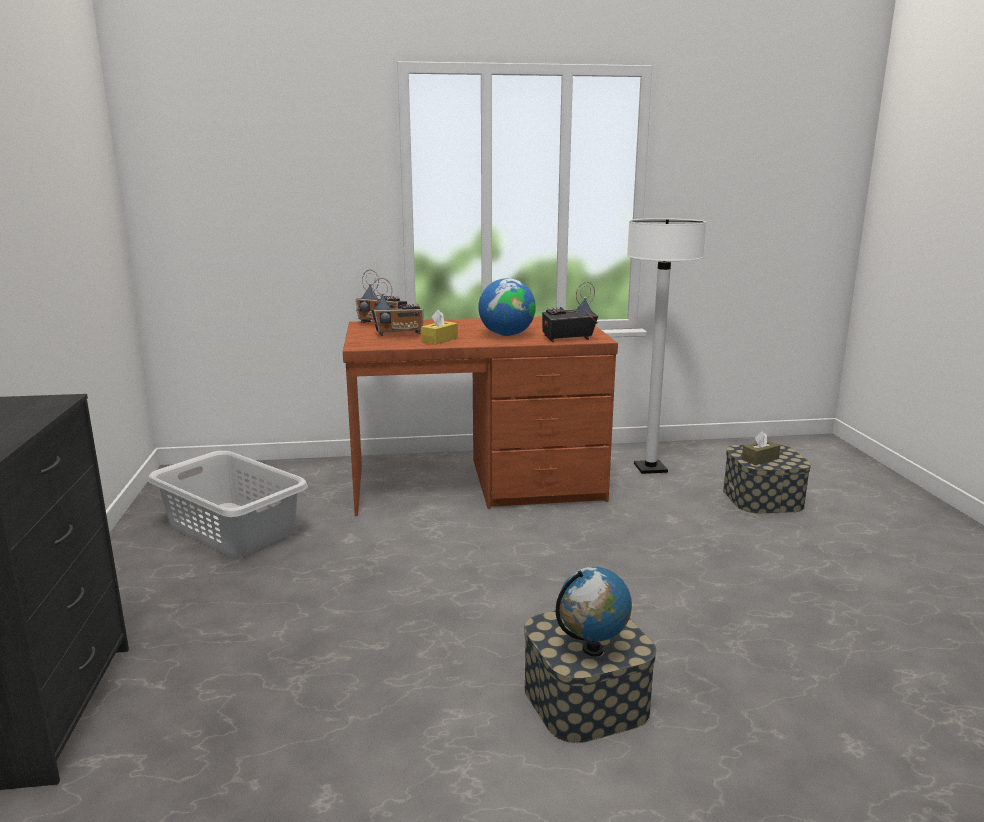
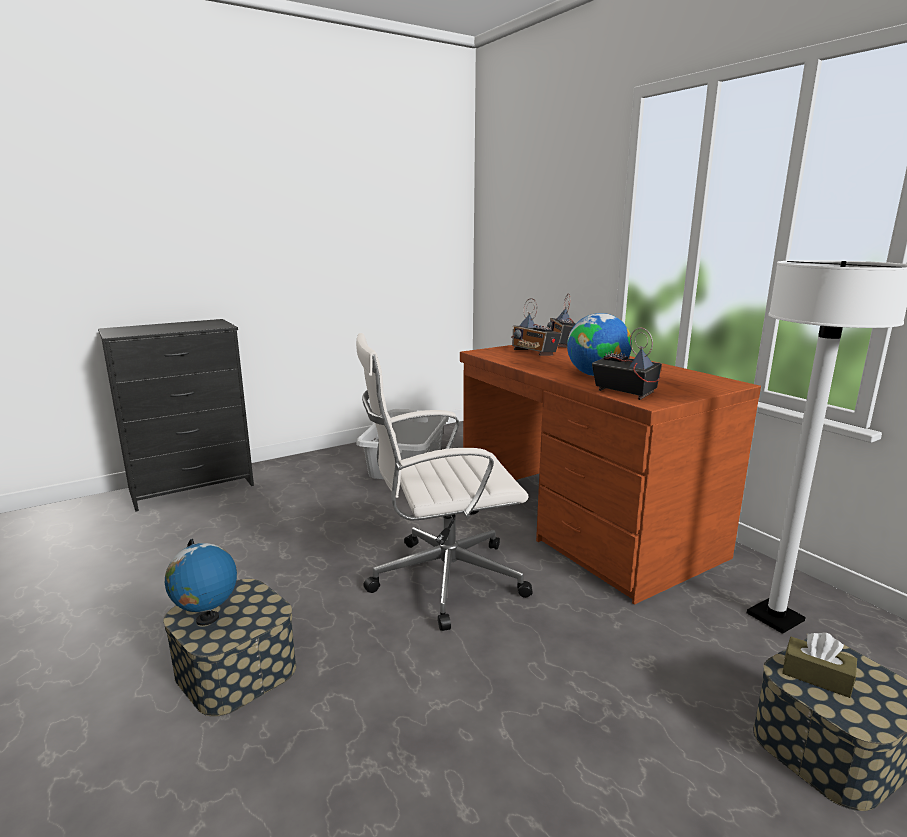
camera: 65 degrees right, 0 degrees up
yellow tissue box [421,310,458,344] -> none
none -> white office chair [356,333,533,631]

